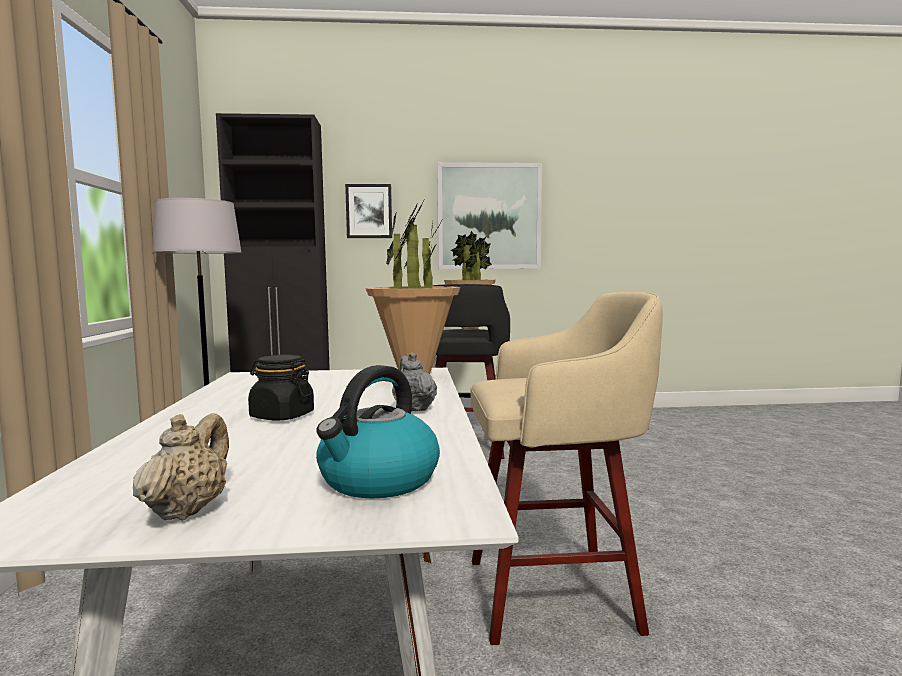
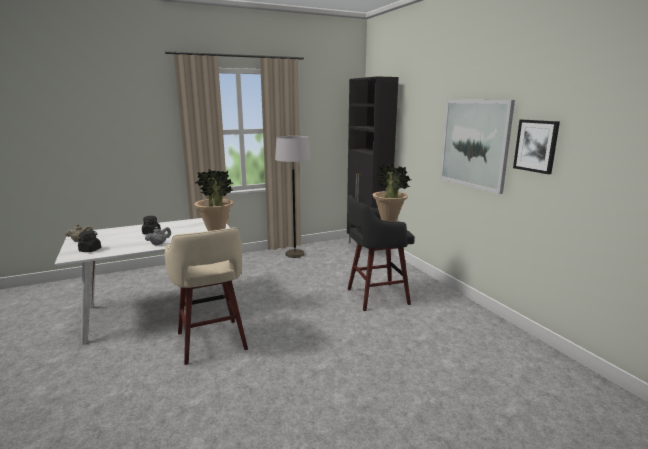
camera: 70 degrees right, 10 degrees up
kettle [316,365,440,498] -> black jar [78,230,101,252]
picture [345,184,392,238] -> picture moved to [513,120,560,174]

